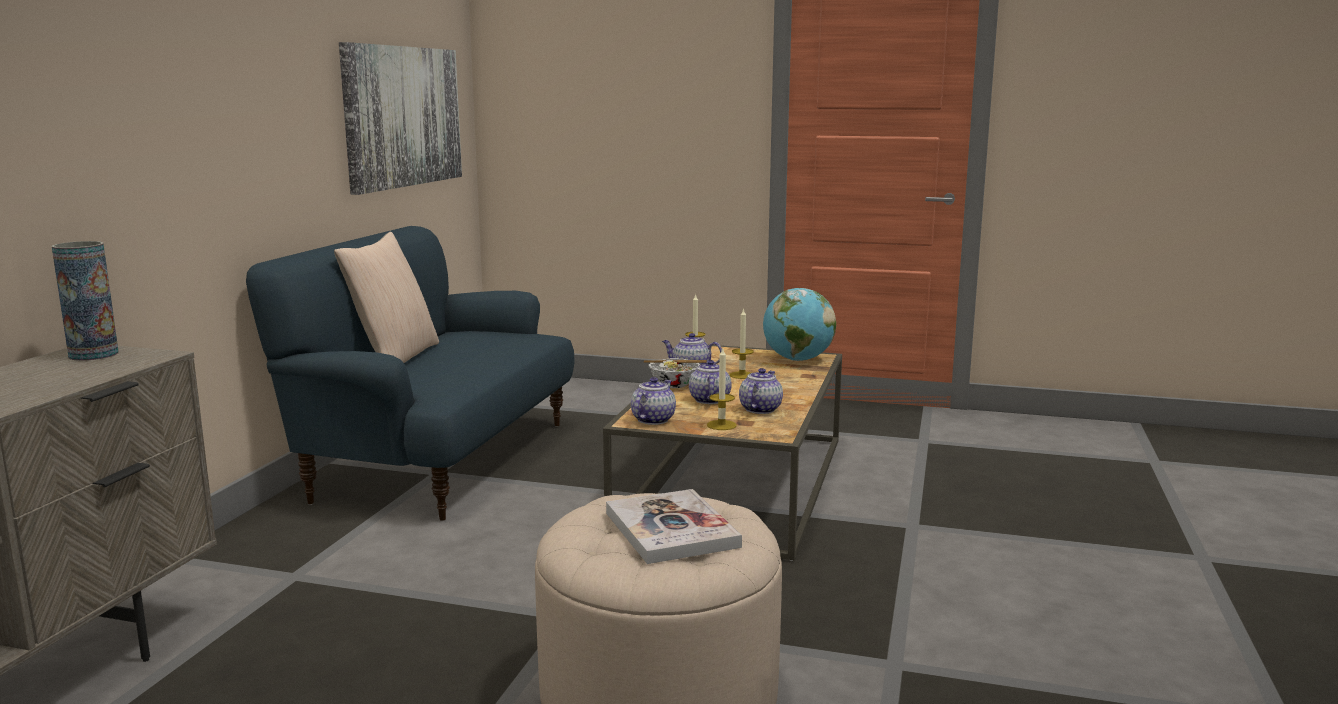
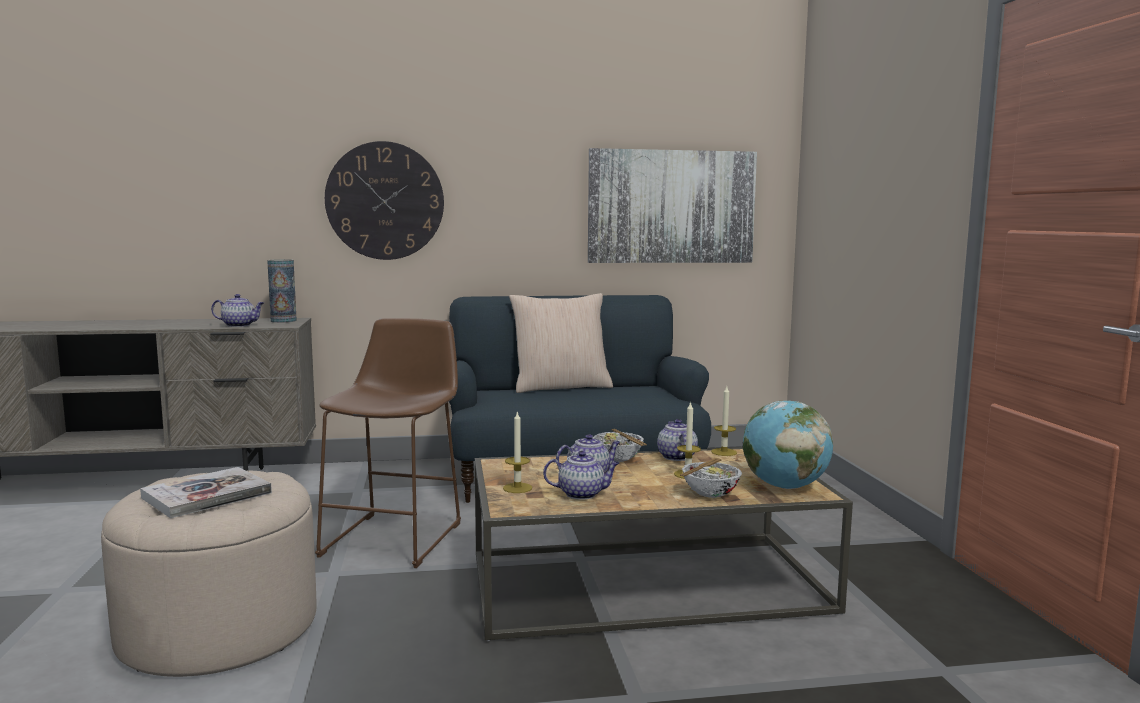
camera: 65 degrees right, 5 degrees down
teapot [631,377,676,425] -> teapot moved to [211,294,264,327]
none -> brown stool [315,318,461,568]
none -> wall clock [325,141,444,260]
none -> bowl [680,458,742,498]

